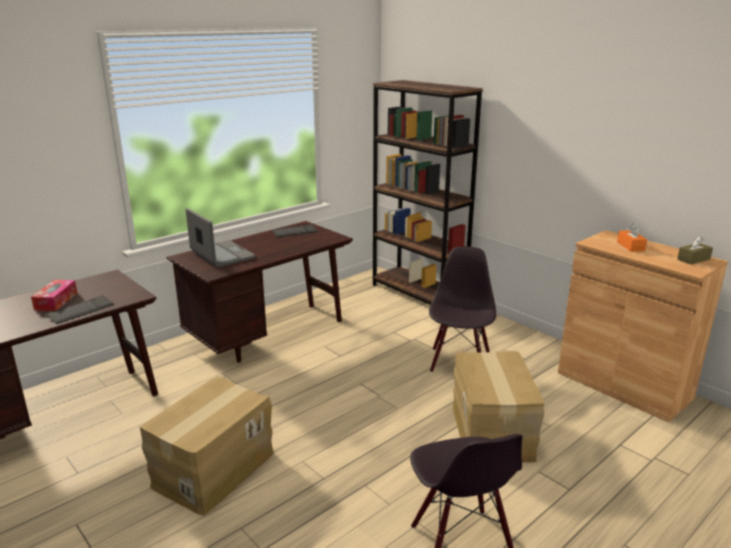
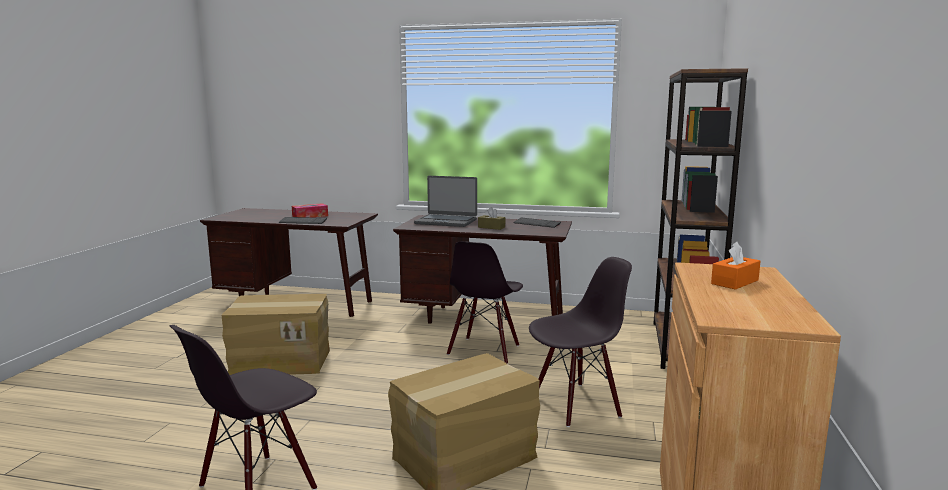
camera: 55 degrees right, 10 degrees down
laptop [186,208,256,268] -> laptop turned 90 degrees clockwise [414,176,477,227]
brown tissue box [677,236,713,265] -> brown tissue box moved to [478,207,505,230]
none -> black chair [447,241,523,364]

